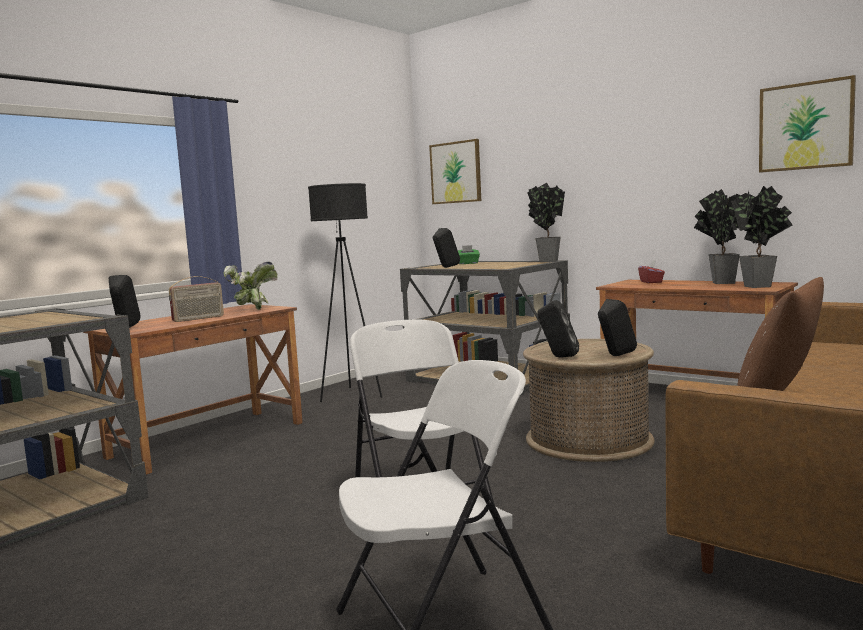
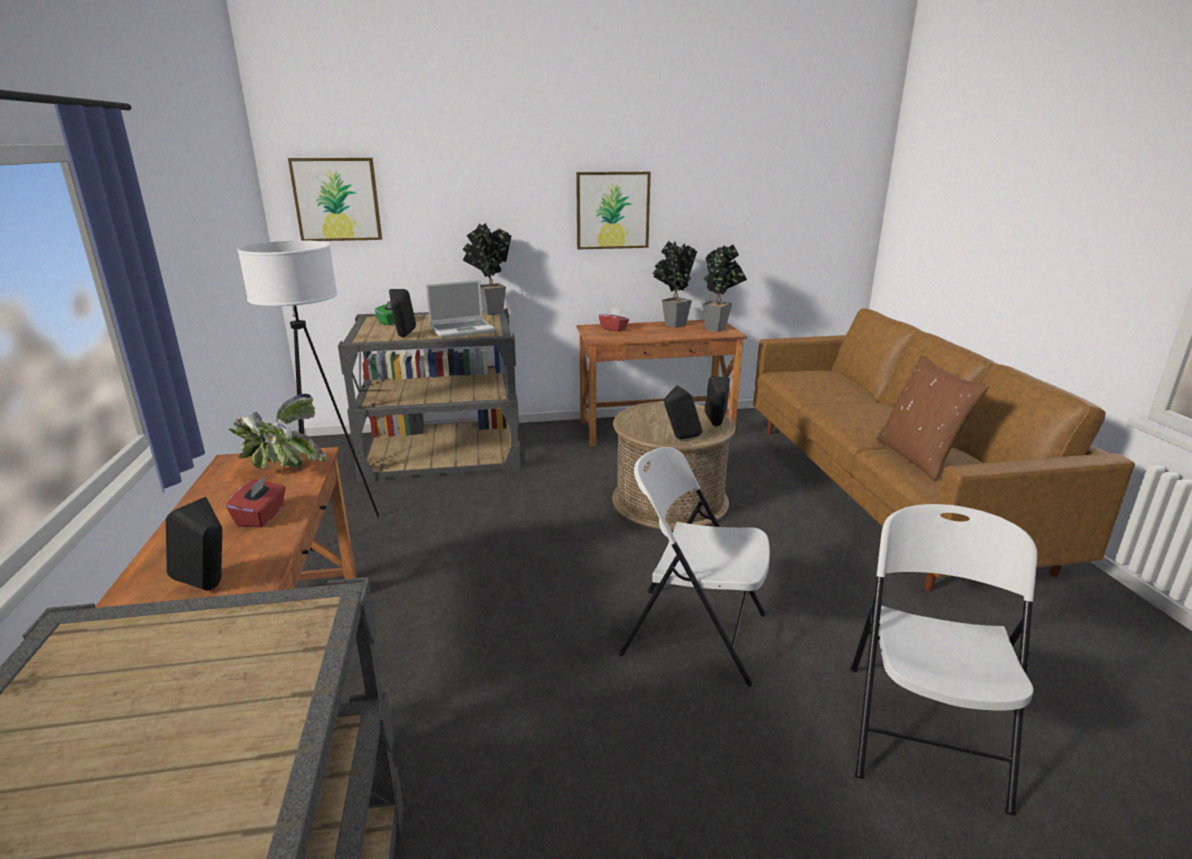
camera: 50 degrees left, 15 degrees up
radio [169,276,224,322] -> red tissue box [226,475,286,527]
black floor lamp [308,183,382,402] -> white floor lamp [237,240,379,551]
picture [759,75,856,173] -> picture moved to [576,172,651,249]
none -> laptop [426,280,495,338]

